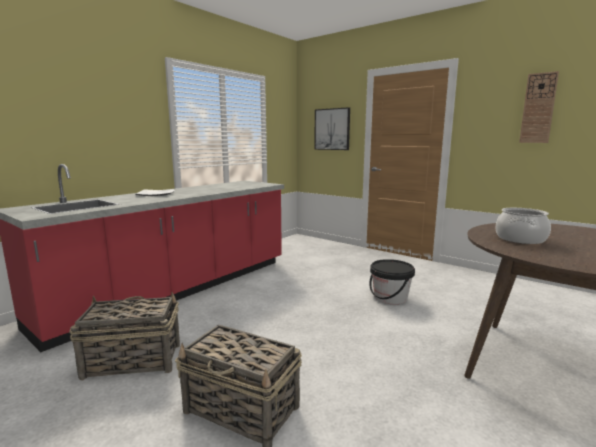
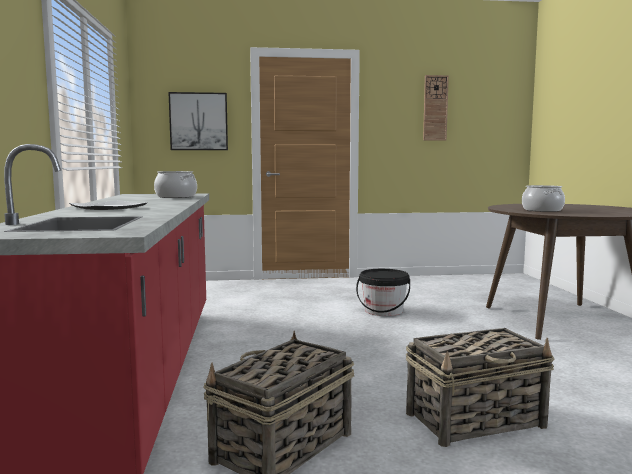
camera: 45 degrees left, 5 degrees down
none -> cooking pot [154,171,197,198]

